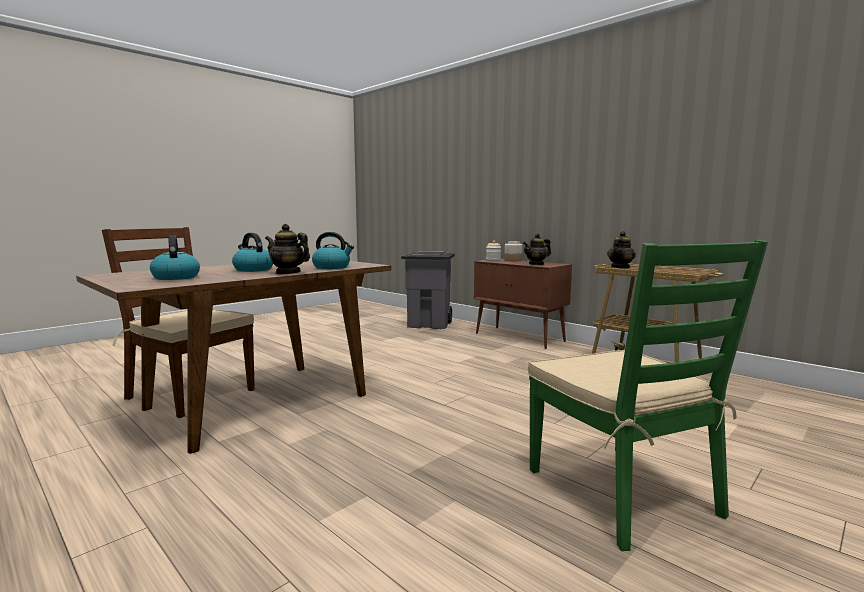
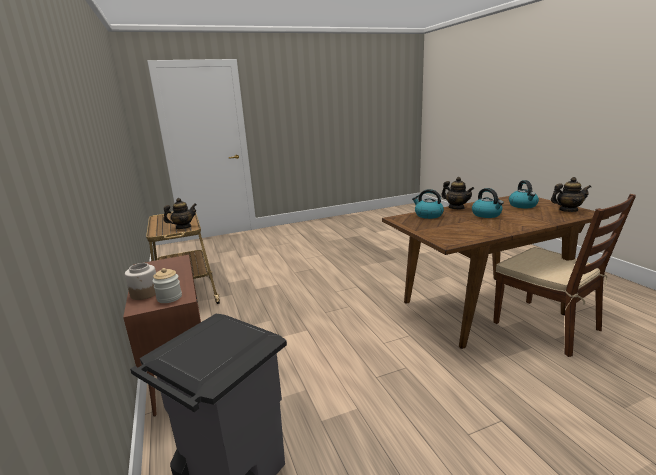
camera: 155 degrees left, 10 degrees up
teapot [523,233,551,265] -> teapot moved to [551,177,591,212]
green chair [528,240,768,551] -> none

